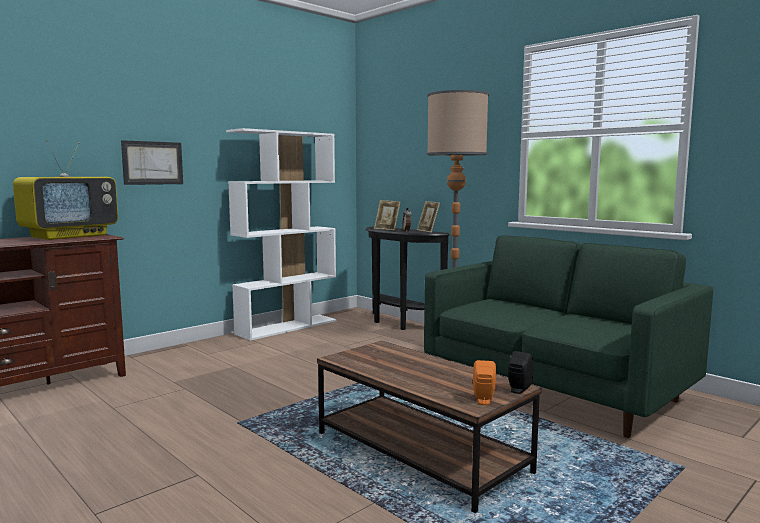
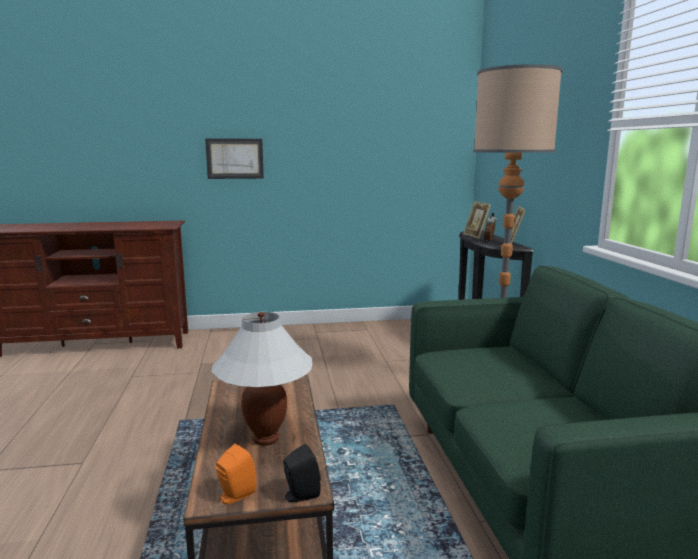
camera: 35 degrees right, 5 degrees up
television [13,140,118,240] -> none
white bookcase [226,128,337,341] -> none
none -> white table lamp [211,312,313,445]

